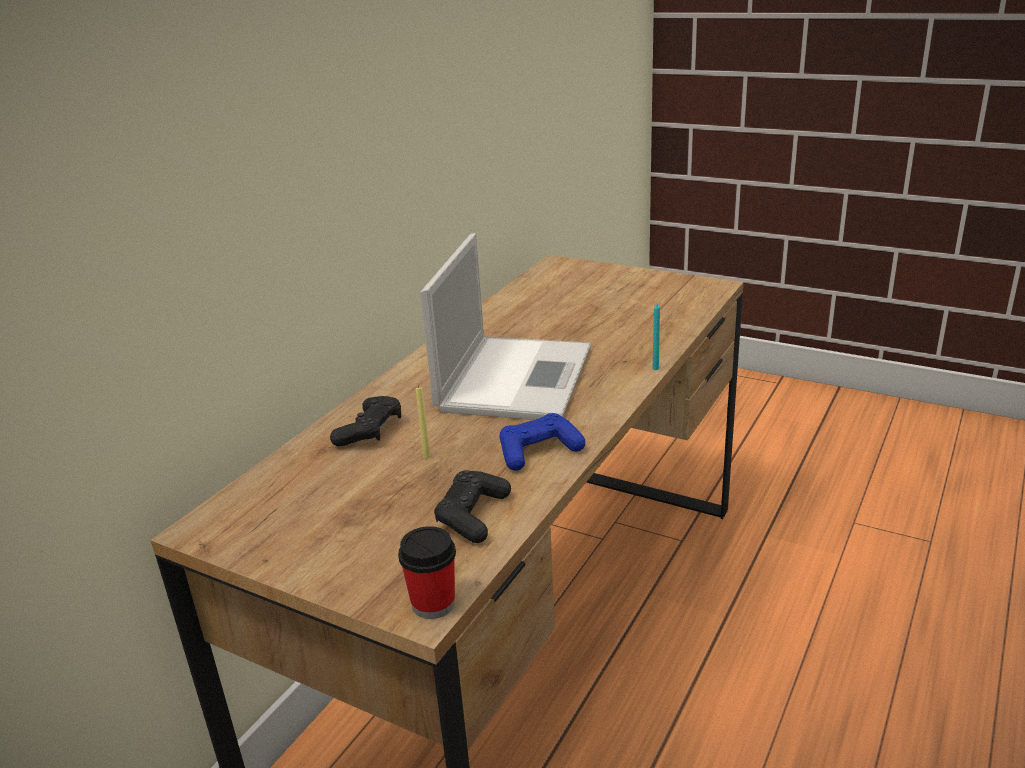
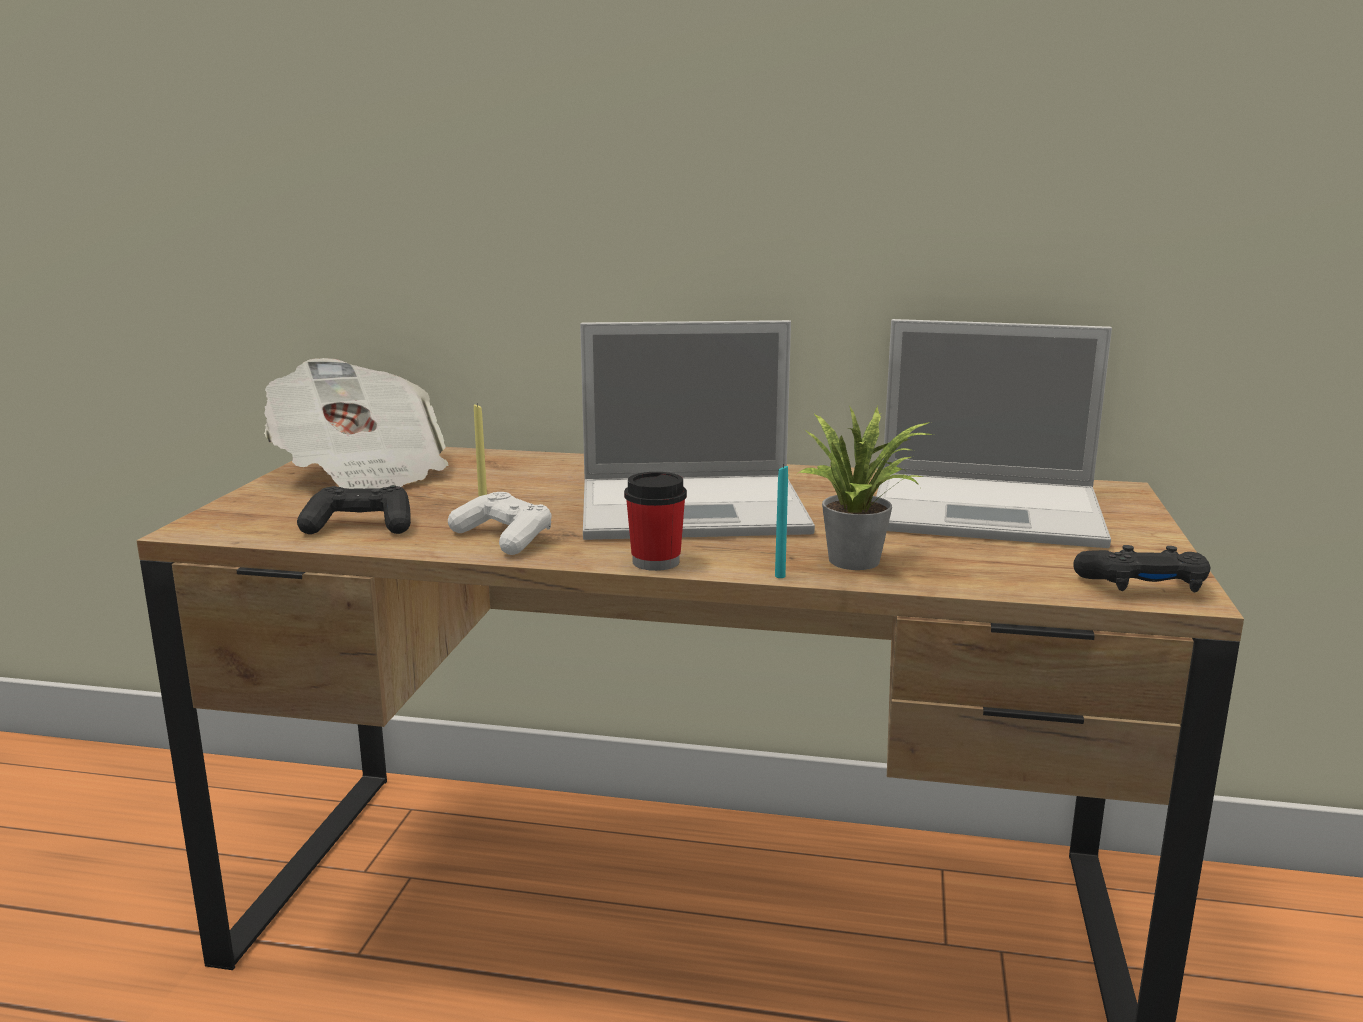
camera: 70 degrees right, 10 degrees down
black game controller [330,396,401,447] -> black game controller moved to [1073,545,1210,592]
cup [398,526,456,619] -> cup moved to [624,472,687,571]
blue game controller [500,413,585,471] -> white game controller [448,492,551,555]
none -> newspaper [264,358,448,489]
none -> potted plant [799,404,933,570]
none -> laptop [876,319,1112,548]

